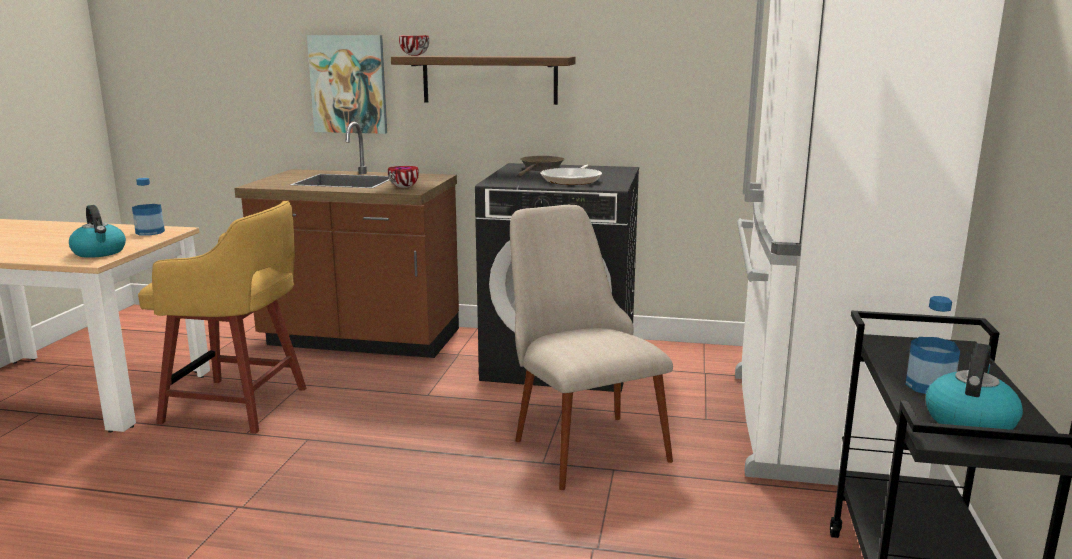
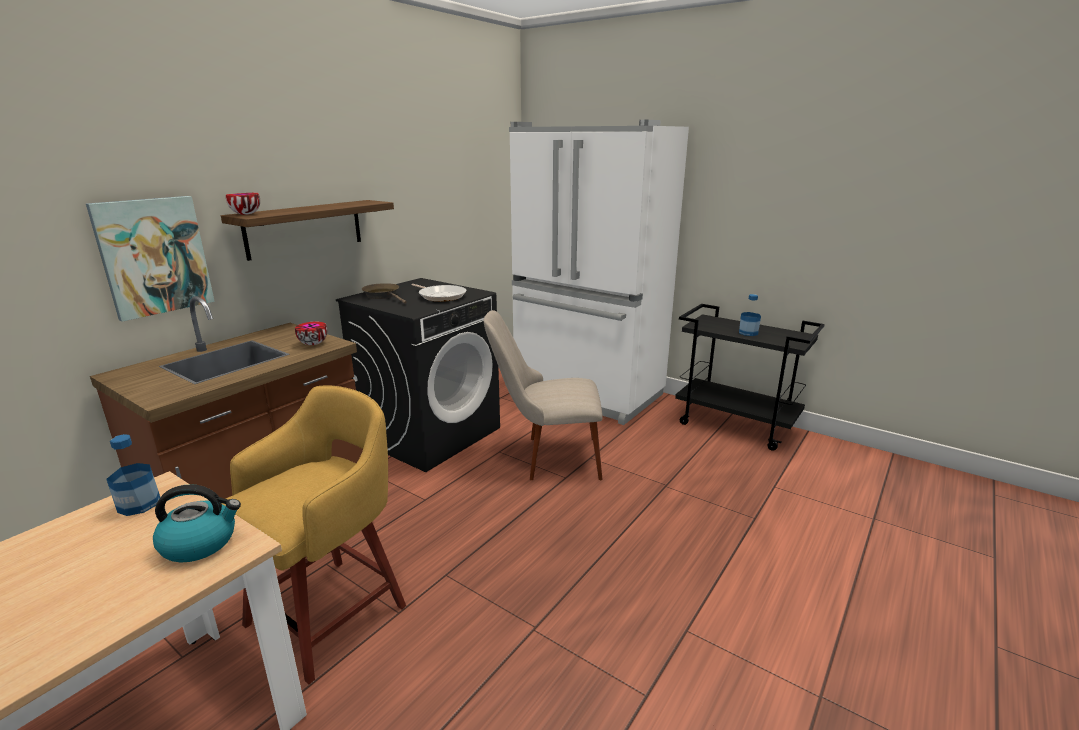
camera: 65 degrees left, 5 degrees up
kettle [926,343,1023,430] -> none

